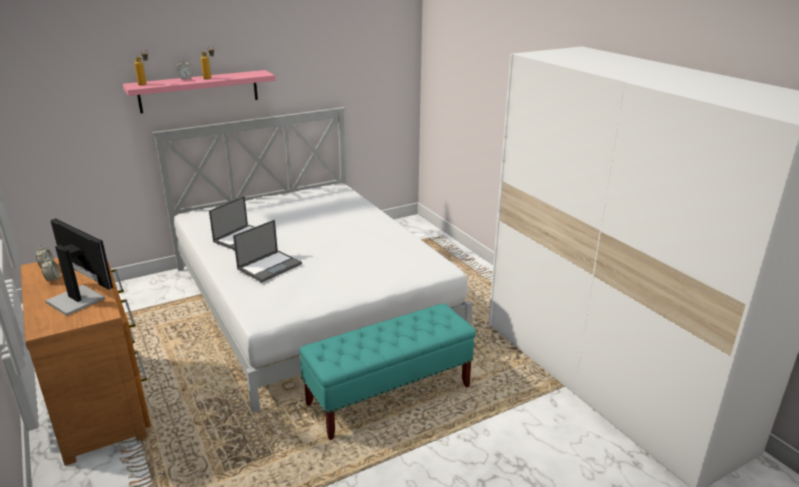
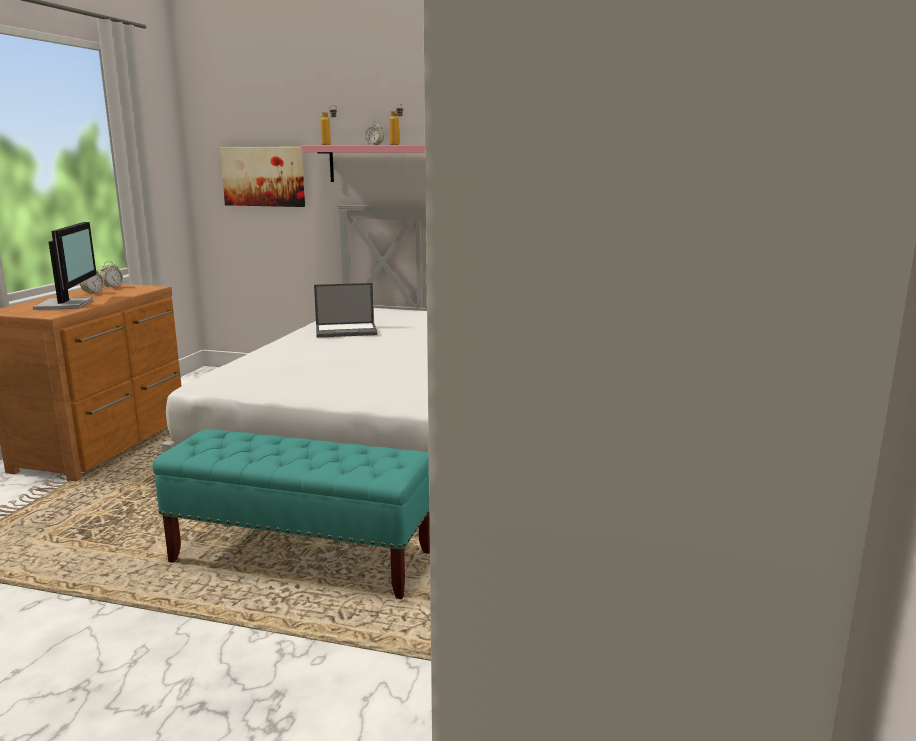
camera: 45 degrees right, 10 degrees down
laptop [233,220,302,282] -> none
none -> picture [220,147,305,207]

